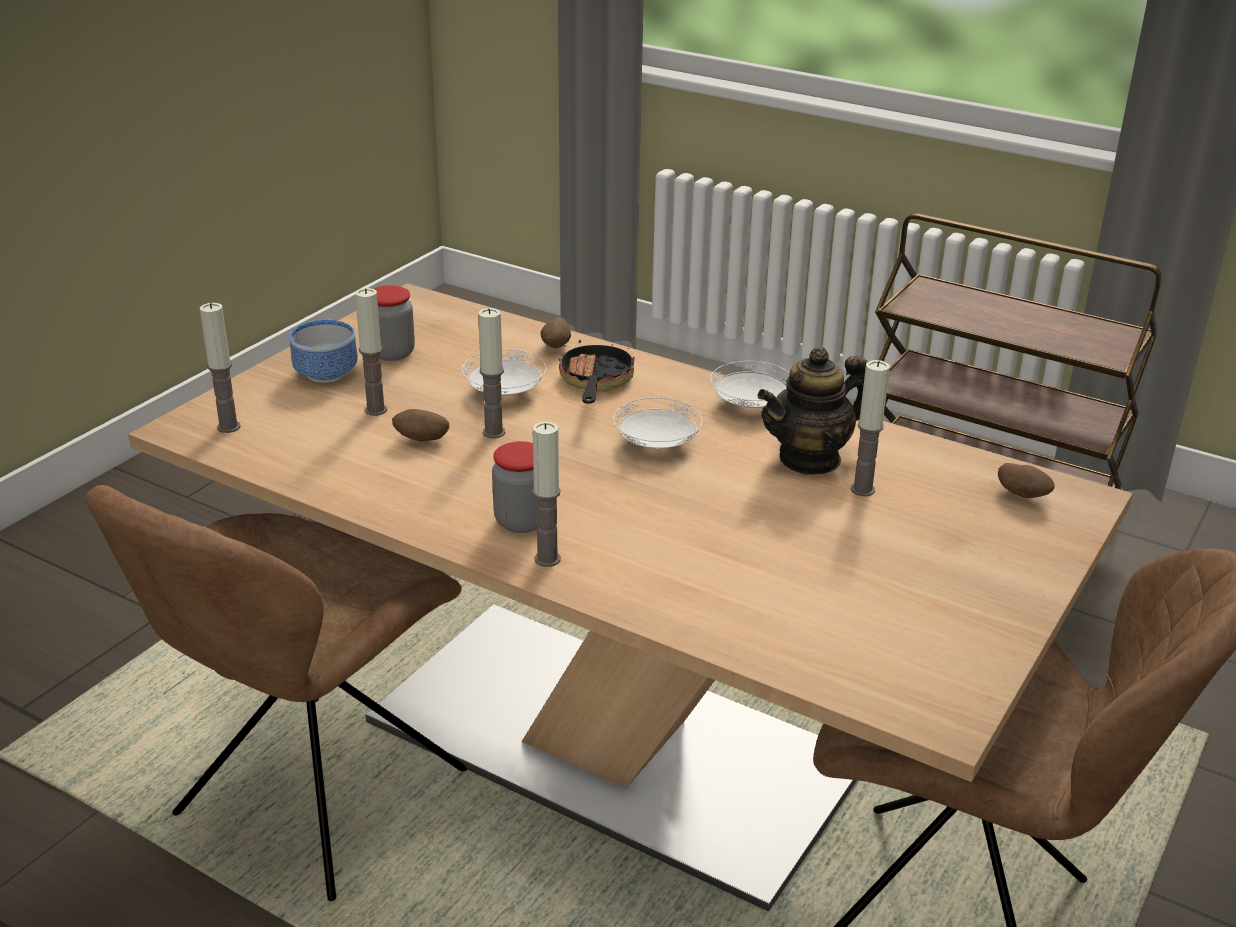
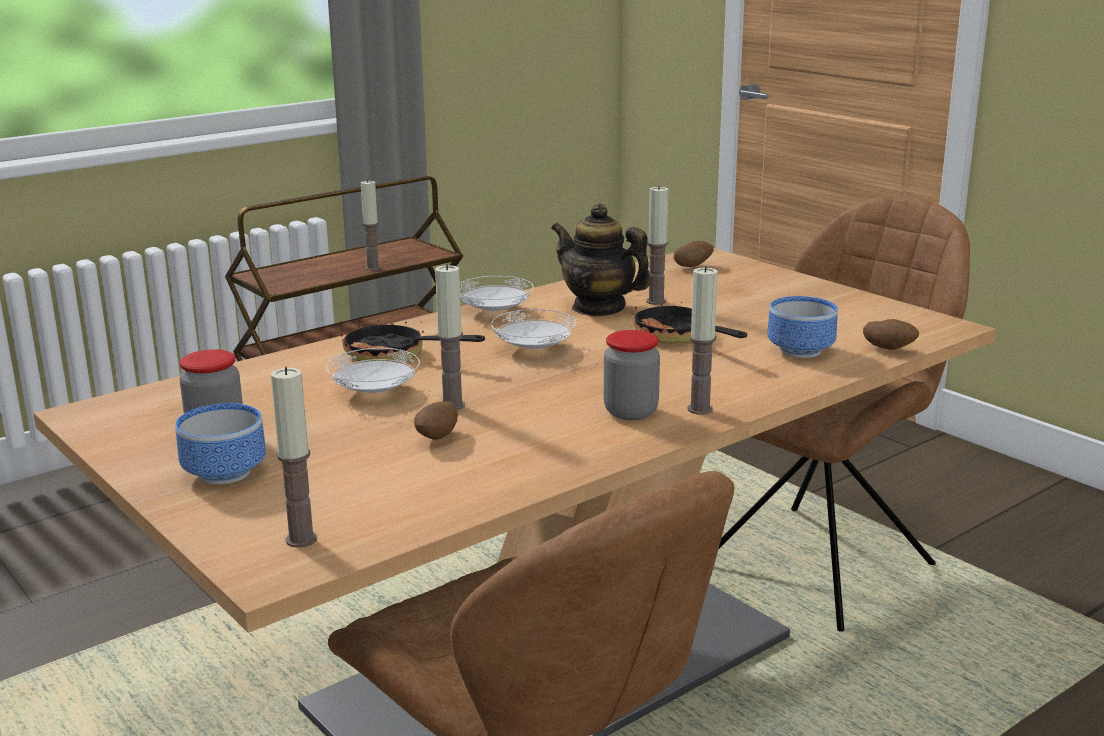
camera: 70 degrees left, 10 degrees down
candle [355,288,387,416] -> candle moved to [361,179,381,271]
potato [541,317,571,348] -> potato moved to [863,319,919,350]
teapot [757,347,868,475] -> teapot turned 135 degrees clockwise [551,203,651,316]
none -> frying pan [631,302,747,344]
none -> bowl [767,296,838,358]

